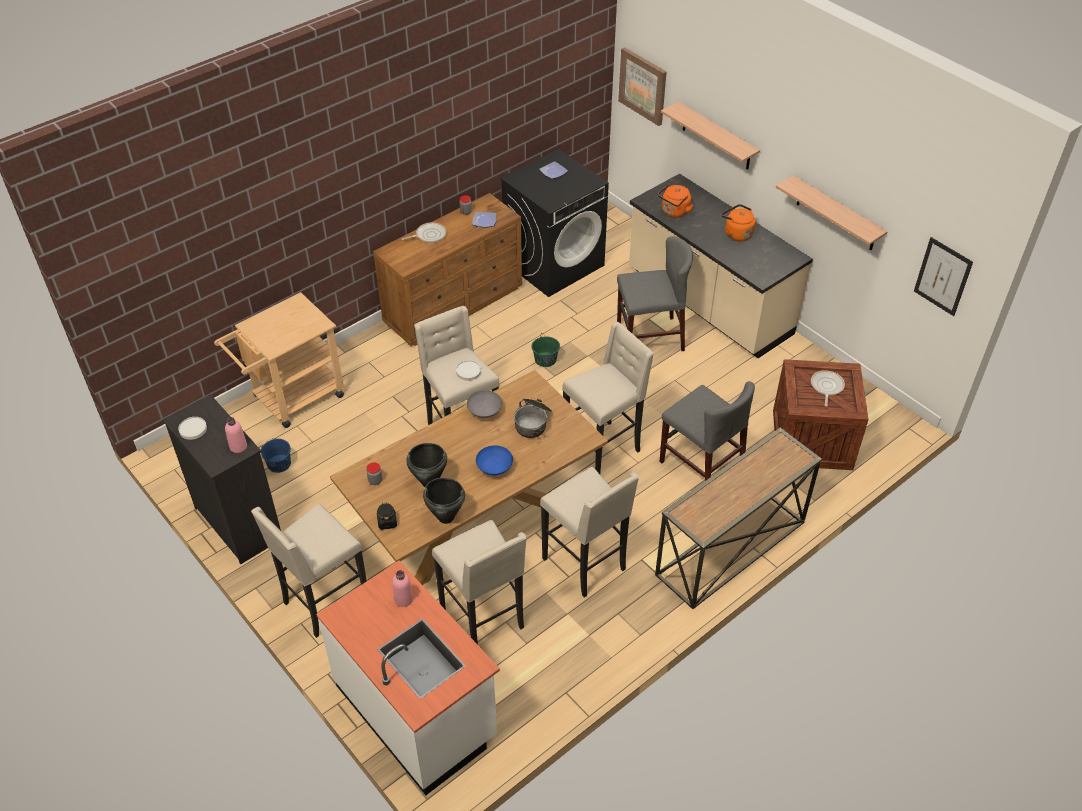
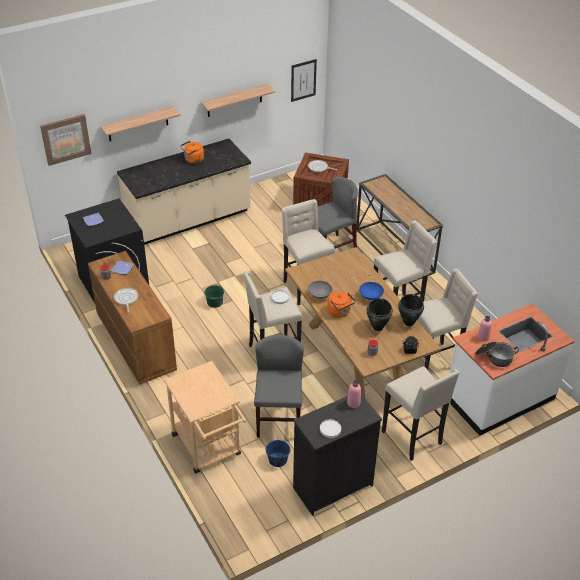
camera: 80 degrees left, 5 degrees down
cooking pot [514,399,552,438] -> cooking pot moved to [475,342,519,367]
grey chair [617,236,693,351] -> grey chair moved to [254,335,304,438]
orange kettle [658,185,693,217] -> orange kettle moved to [327,291,355,318]

